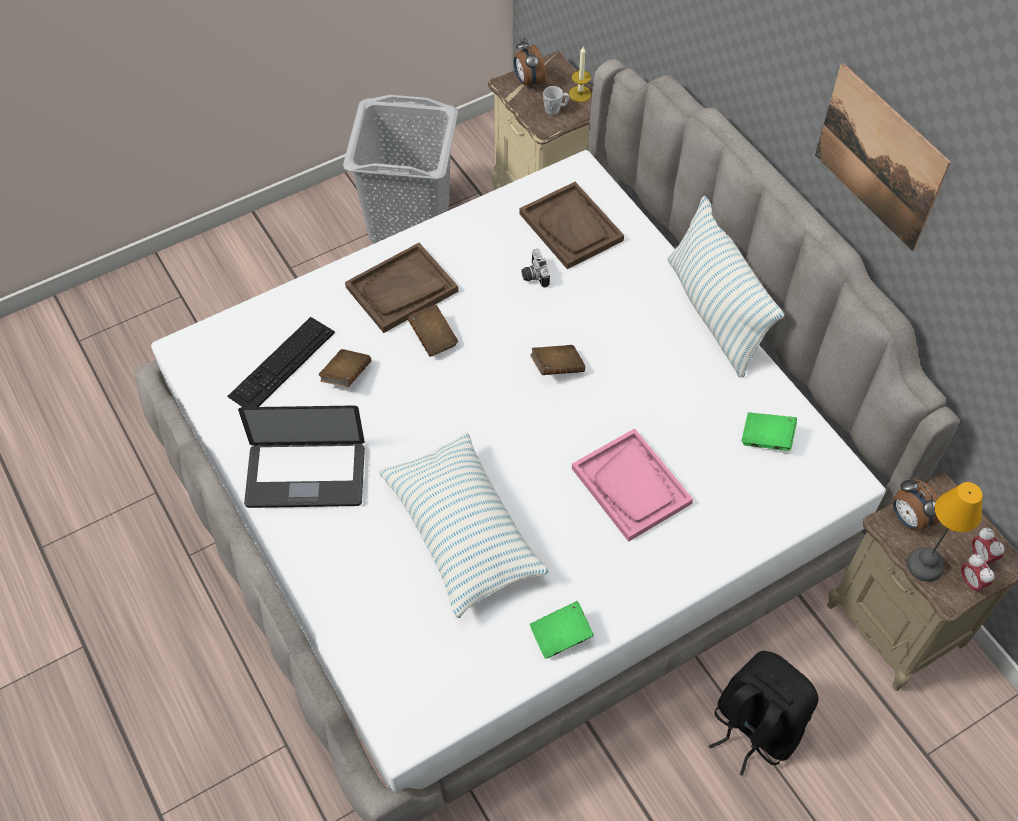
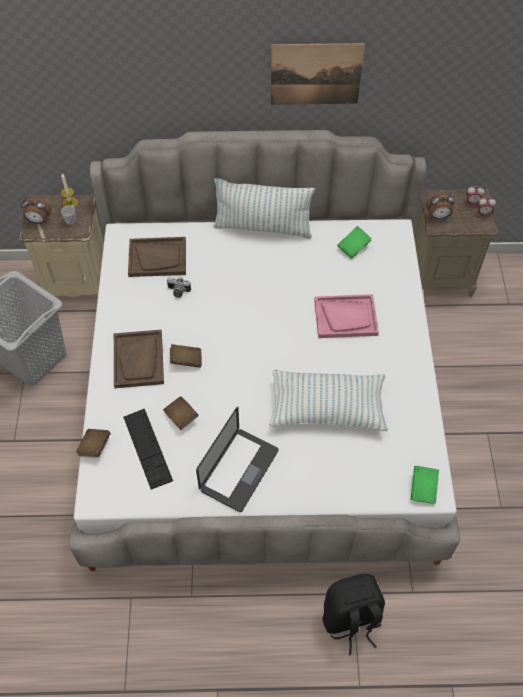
camera: 60 degrees left, 0 degrees up
brown book [530,345,586,375] -> brown book moved to [76,429,111,458]
green book [530,601,594,659] -> green book moved to [411,466,439,504]
black backpack [709,651,818,776] -> black backpack moved to [322,574,385,655]
table lamp [907,482,983,582] -> none

